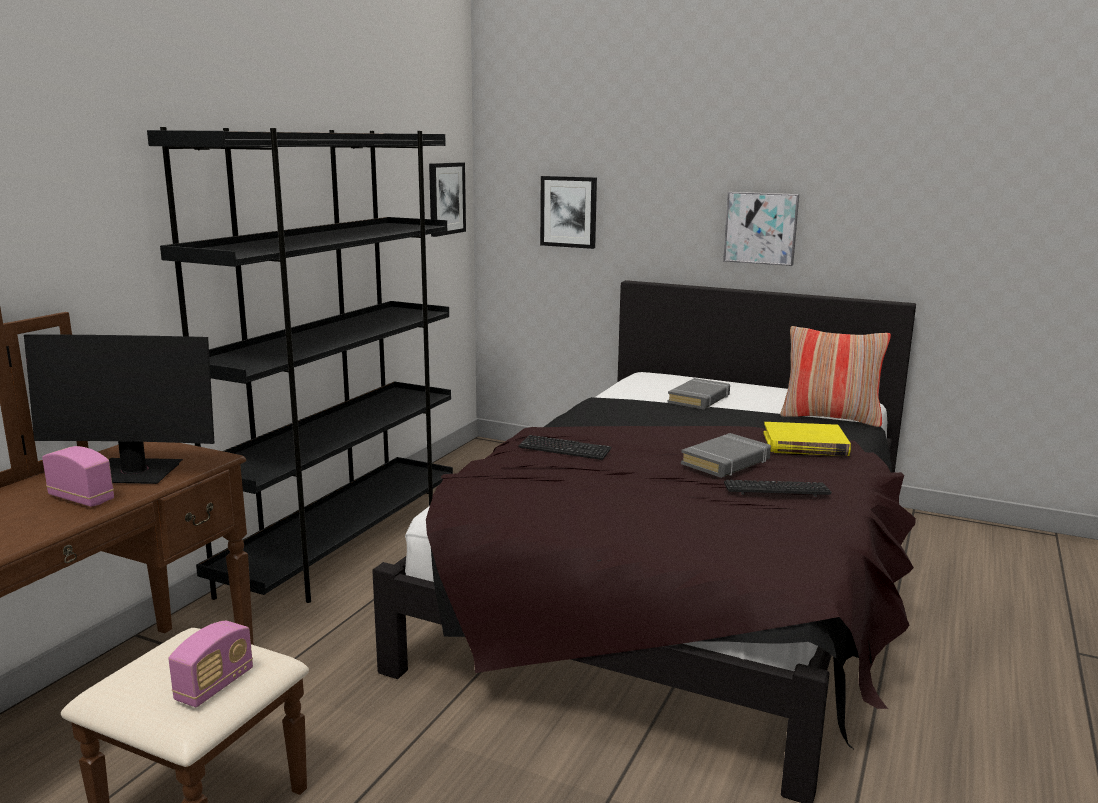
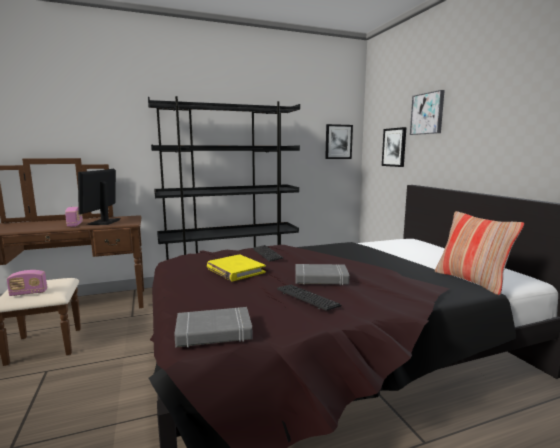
camera: 45 degrees right, 5 degrees down
monitor [24,334,214,484] -> monitor turned 45 degrees clockwise [78,169,121,225]
grey book [667,378,730,409] -> grey book moved to [174,307,253,348]
picture [723,192,799,266] -> picture moved to [410,90,445,135]
yellow book [763,422,851,456] -> yellow book moved to [207,254,266,281]

